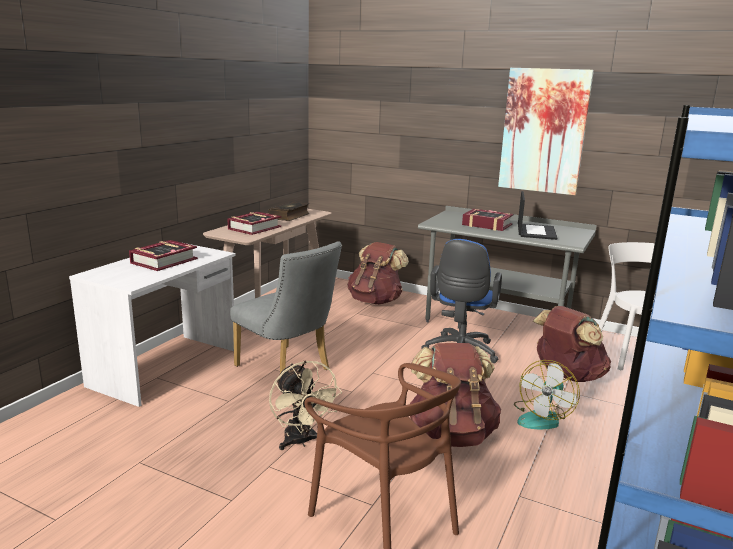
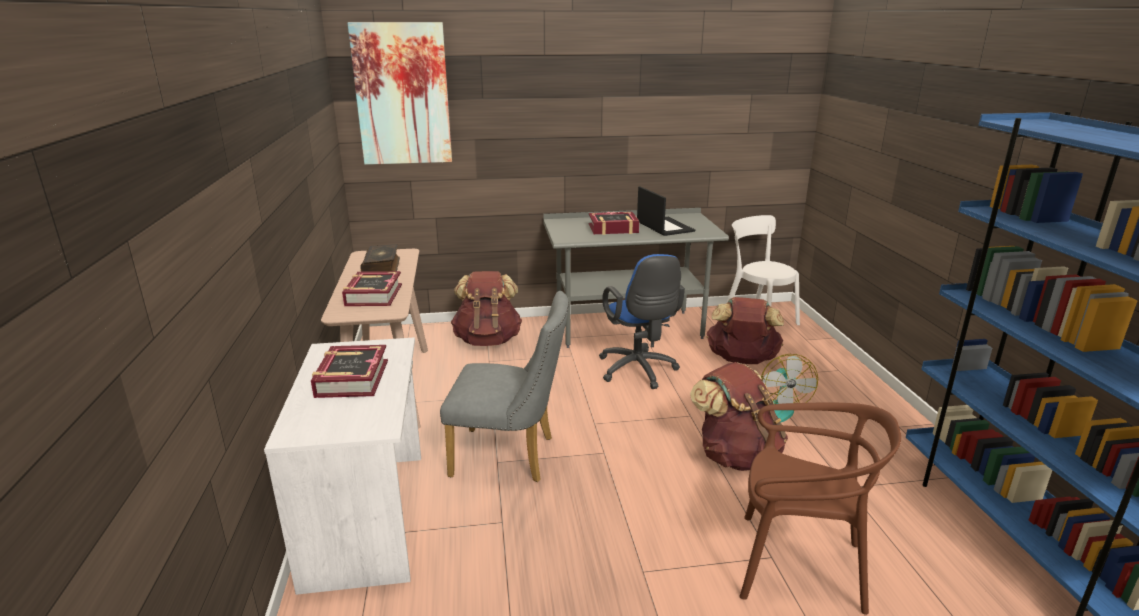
camera: 35 degrees left, 5 degrees up
beige fan [269,360,342,450] -> none
picture [498,68,594,195] -> picture moved to [347,22,452,165]

